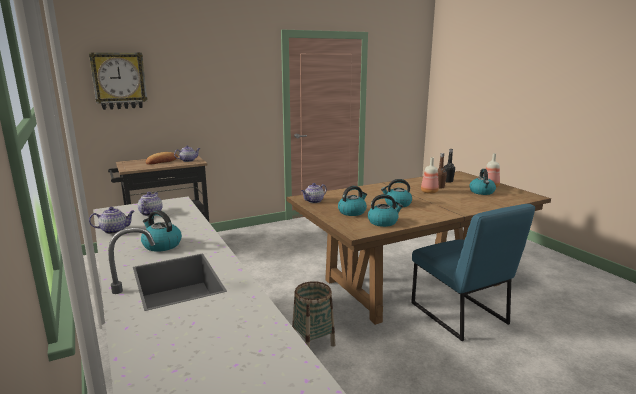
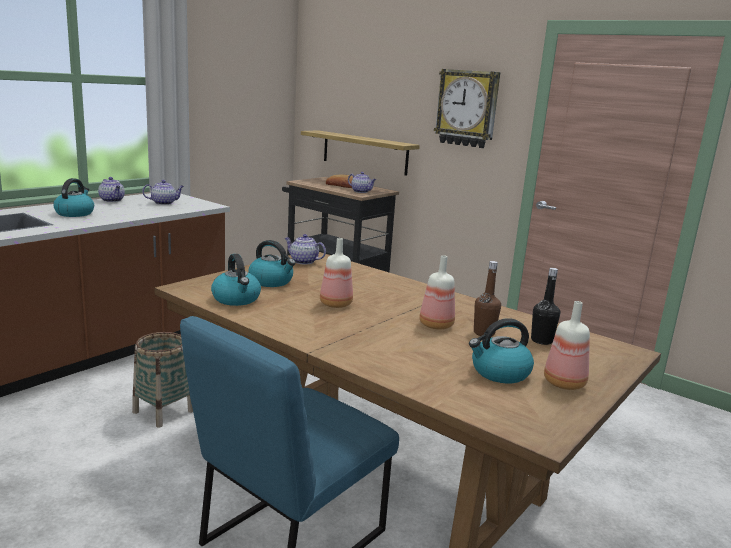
camera: 65 degrees right, 0 degrees up
wall clock [89,52,148,110] -> wall clock moved to [434,69,500,148]
kettle [381,179,412,207] -> bottle [320,238,353,308]
none -> shelf [301,130,420,176]

